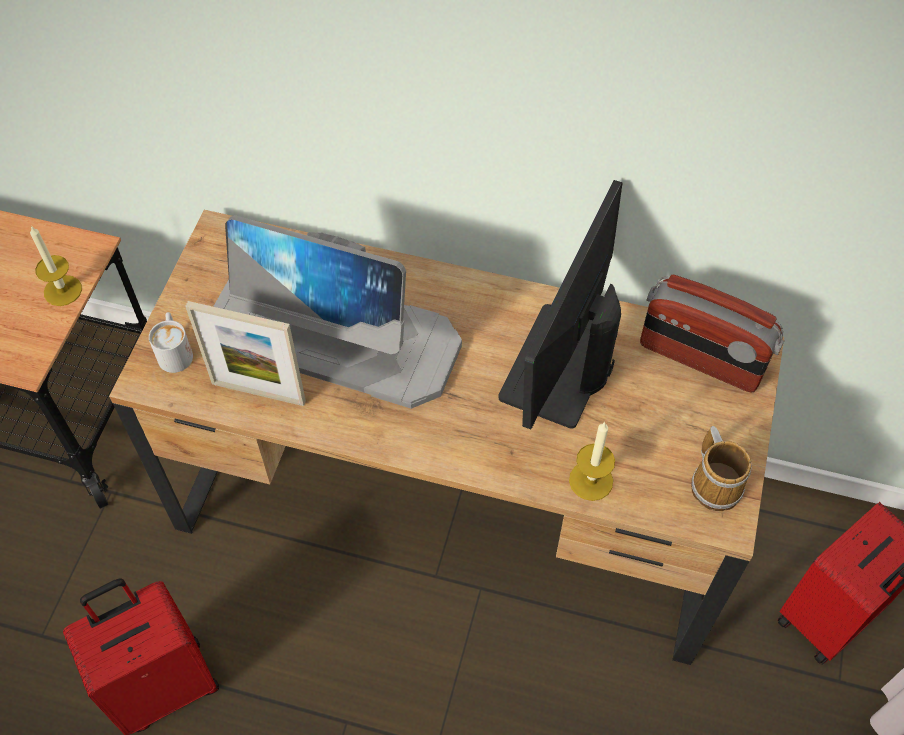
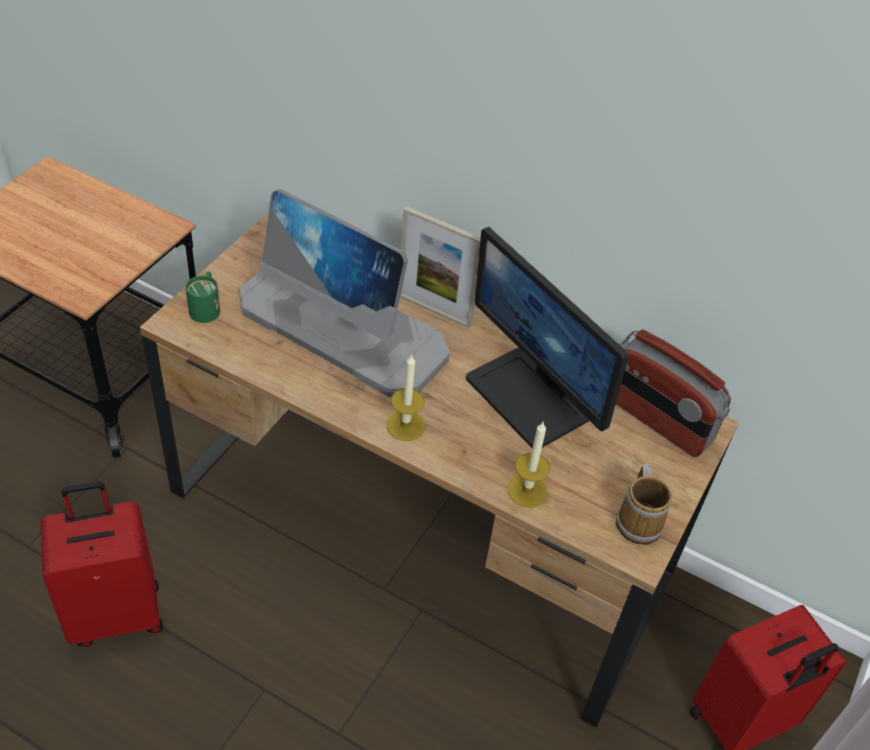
camera: 10 degrees right, 10 degrees down
candle [30,226,82,306] -> candle moved to [387,354,425,441]
white mug [149,312,193,373] -> green mug [186,271,220,323]
picture frame [185,301,306,406] -> picture frame moved to [400,206,481,328]
monitor [498,180,622,429] -> monitor turned 75 degrees counterclockwise [466,227,629,448]

